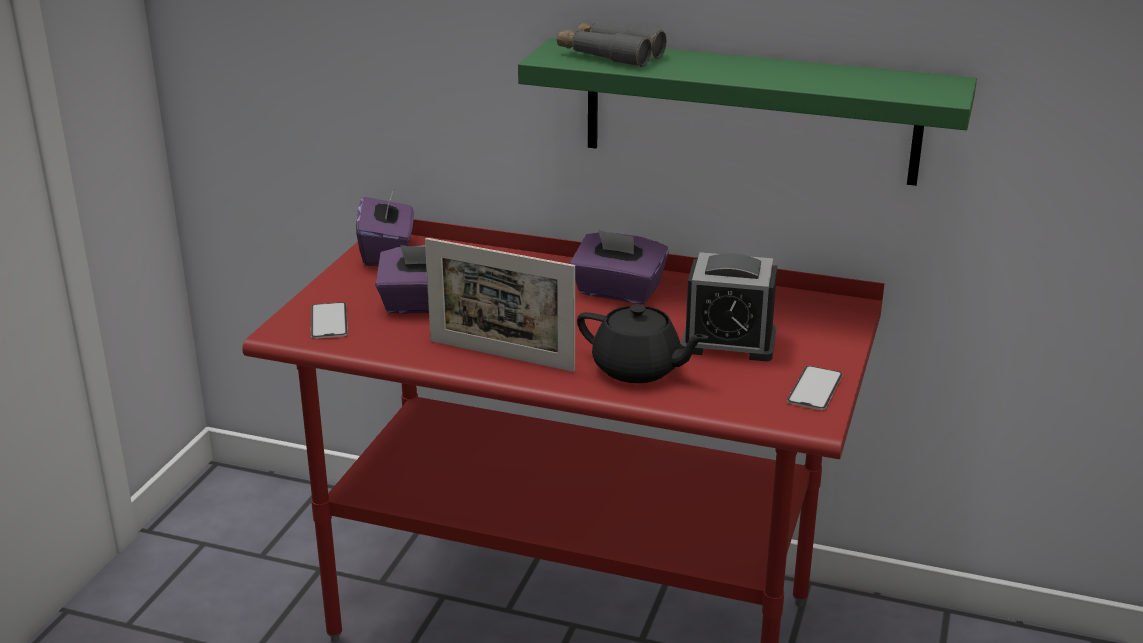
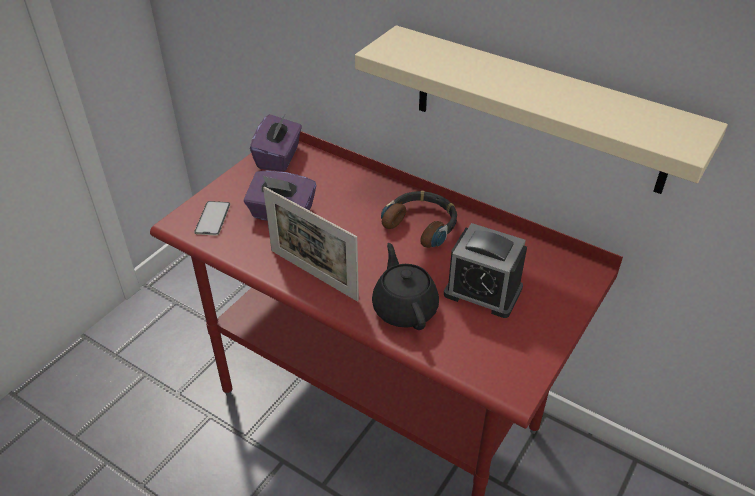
camera: 15 degrees right, 15 degrees up
green shelf [518,38,977,186] -> beige shelf [355,25,728,194]
grey binoculars [557,23,666,67] -> none
purple tissue box [570,230,669,304] -> headphones [381,191,457,248]
black teapot [577,304,709,383] -> black teapot turned 150 degrees counterclockwise [372,243,439,330]
phone [787,366,843,410] -> none

